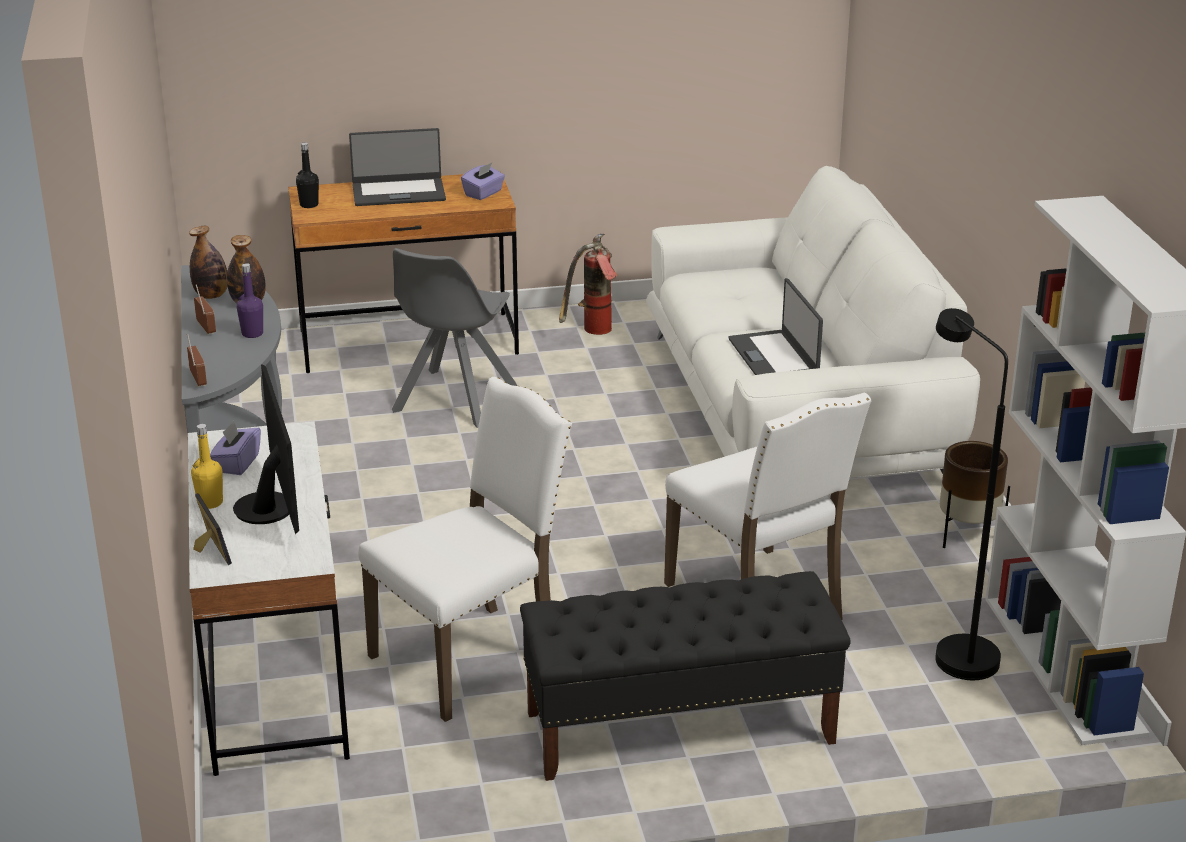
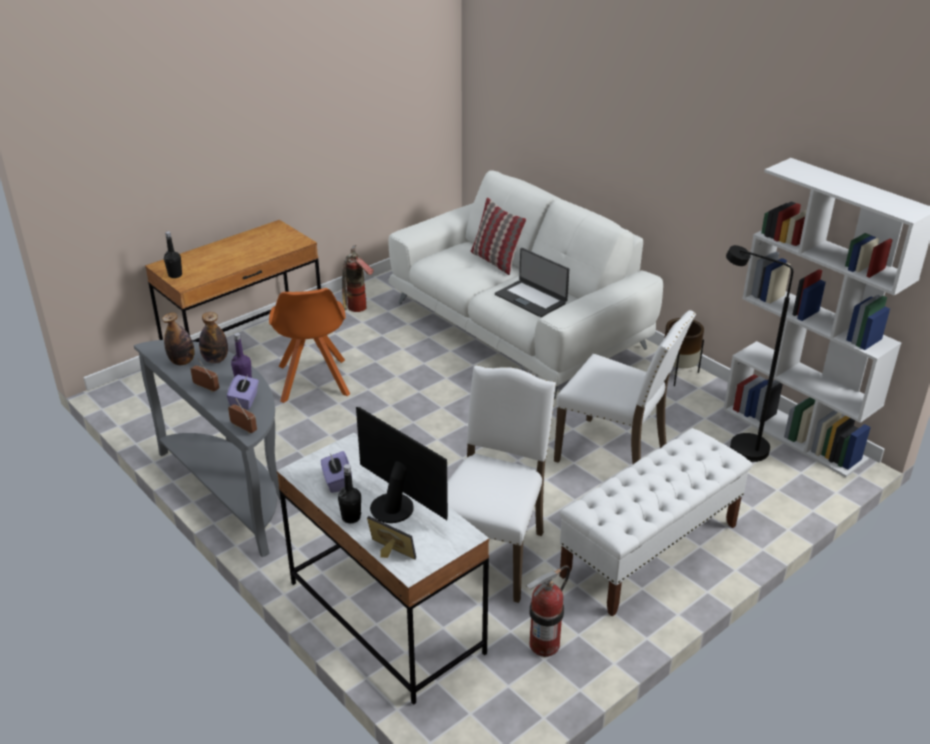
camera: 30 degrees left, 5 degrees up
yellow bottle [191,424,223,509] -> black bottle [338,464,361,524]
laptop [349,128,446,206] -> none
grey chair [392,248,517,428] -> orange chair [269,288,350,403]
purple tissue box [461,163,505,200] -> purple tissue box moved to [227,375,259,410]
black bench [520,571,850,781] -> white bench [560,428,752,616]
none -> pillow [471,197,526,275]
none -> fire extinguisher [526,565,570,657]

